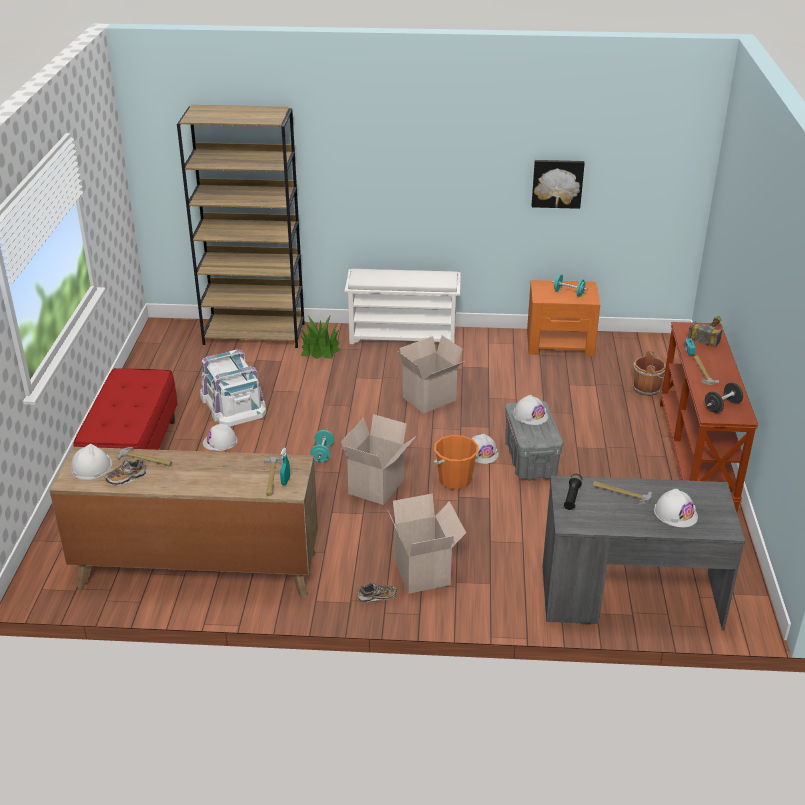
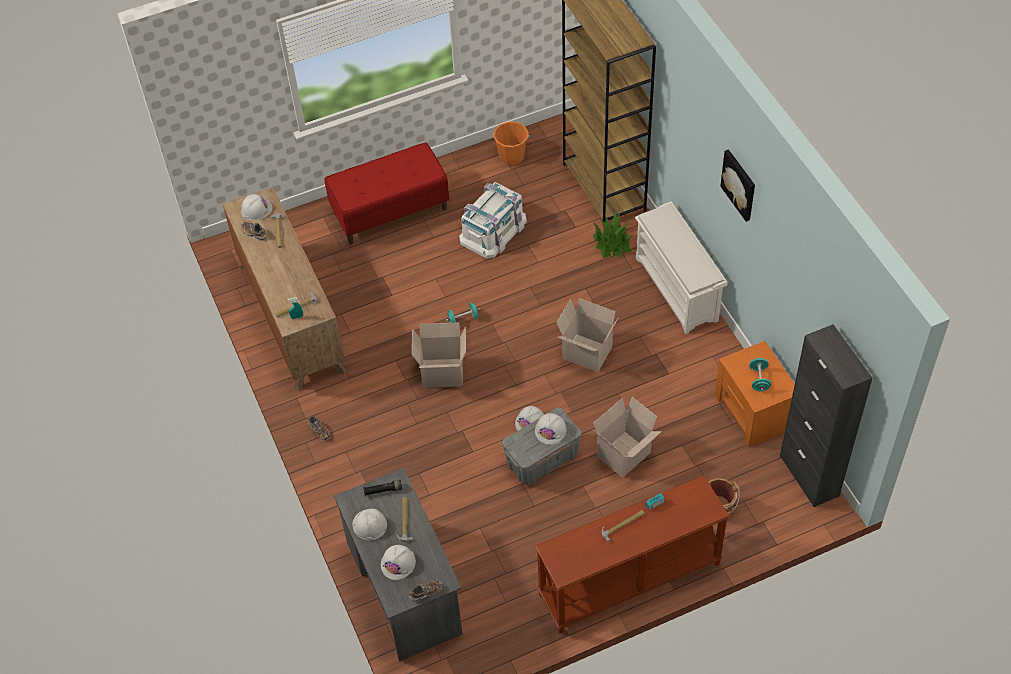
camera: 65 degrees right, 20 degrees up
white hard hat [203,423,238,451] -> white hard hat moved to [352,509,387,540]
cardboard box [387,494,466,594] -> cardboard box moved to [593,397,662,478]
orange bucket [434,435,479,490] -> orange bucket moved to [493,122,529,165]
picture [532,160,585,209] -> picture moved to [720,149,755,222]
hammer [688,316,723,348] -> none
black dumbbell [705,382,743,413] -> none
none -> shoe [408,581,443,602]
none -> black cabinet [780,324,872,507]

